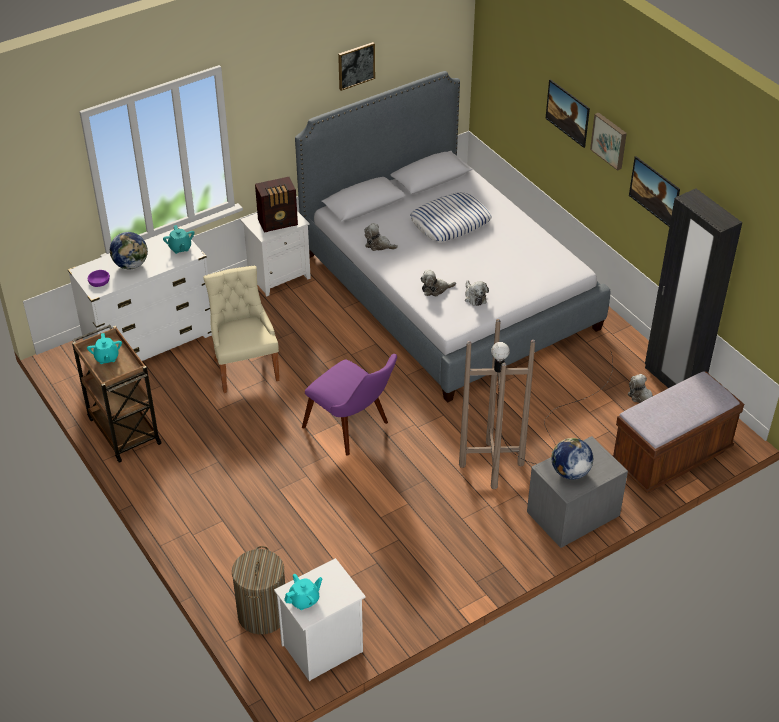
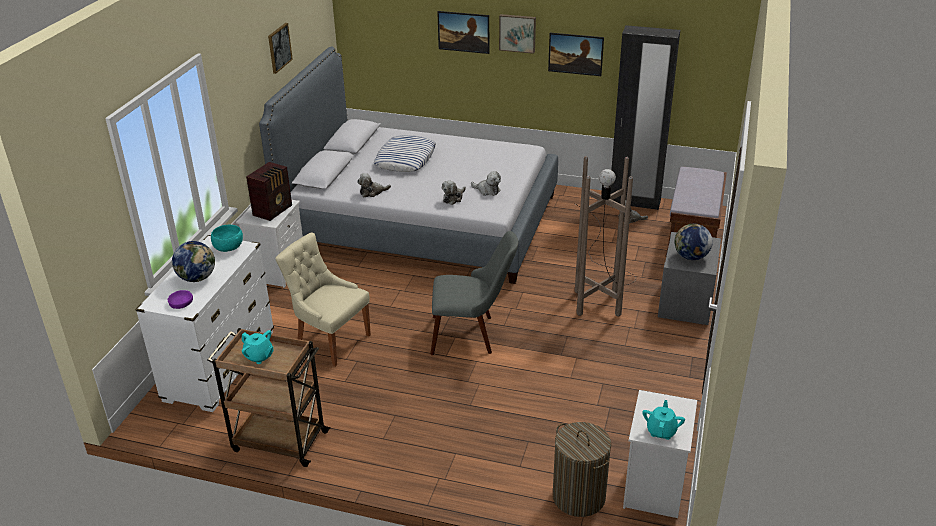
camera: 40 degrees left, 10 degrees down
turquoise teapot [163,225,194,254] -> turquoise bowl [211,225,243,252]
purple chair [302,354,397,456] -> grey chair [430,231,518,355]

